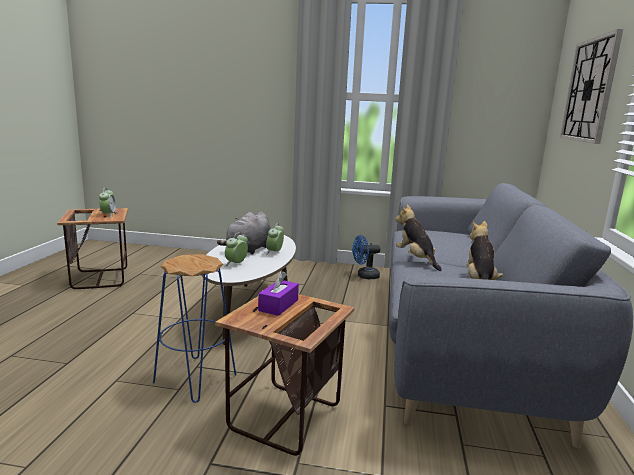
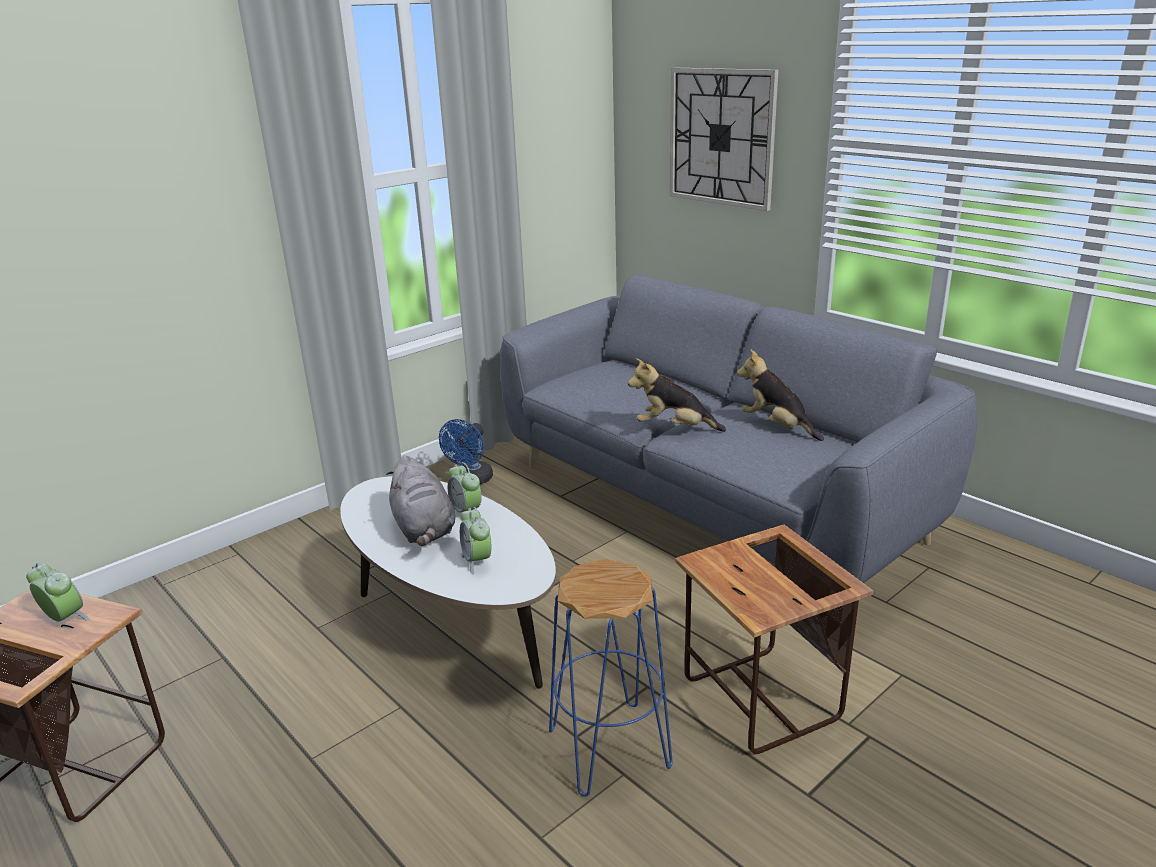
camera: 50 degrees left, 10 degrees up
purple tissue box [258,271,299,316] -> none

